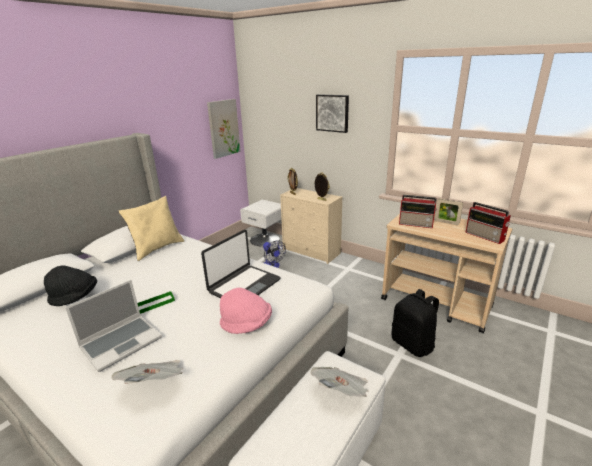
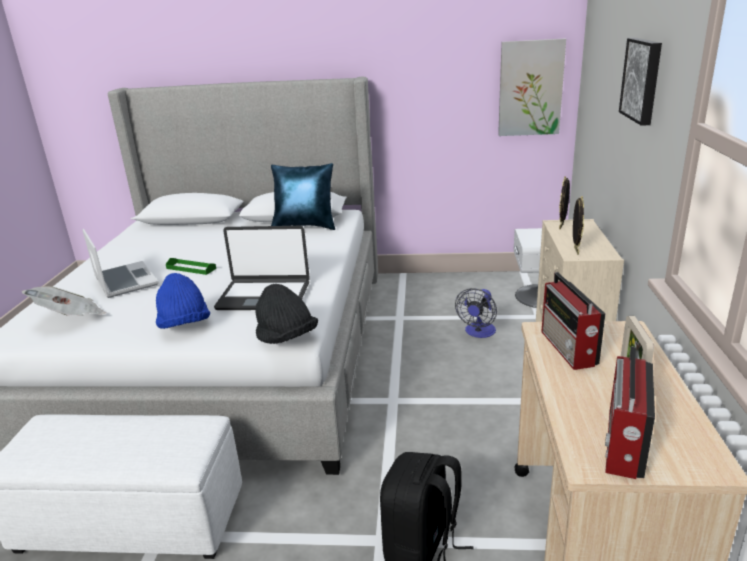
camera: 60 degrees right, 0 degrees up
black hat [44,266,97,306] -> black hat moved to [256,284,318,344]
laptop [65,280,162,372] -> laptop turned 135 degrees counterclockwise [82,229,159,298]
beige pillow [118,196,184,261] -> blue pillow [271,163,335,230]
pink hat [220,288,272,334] -> blue hat [156,273,210,329]
newspaper [311,367,368,397] -> none

